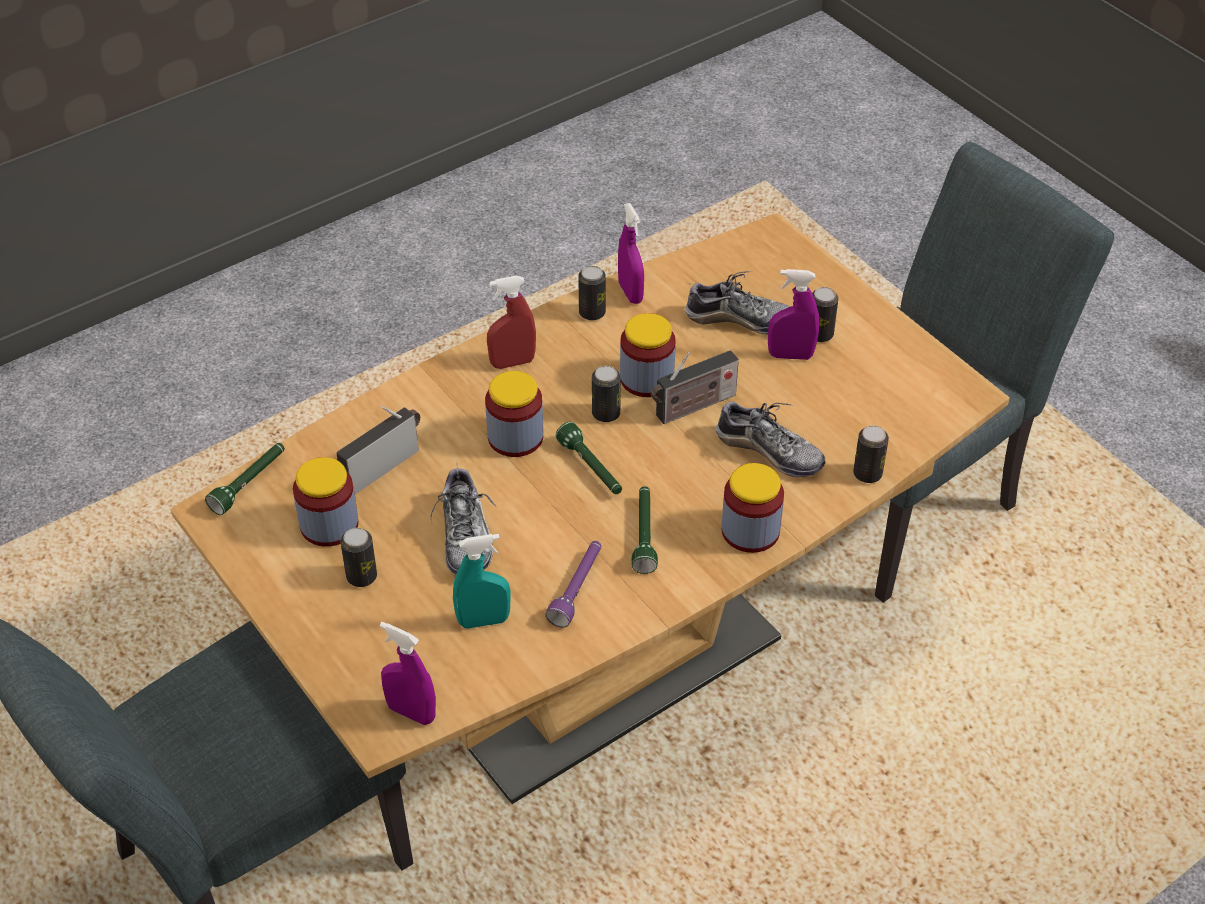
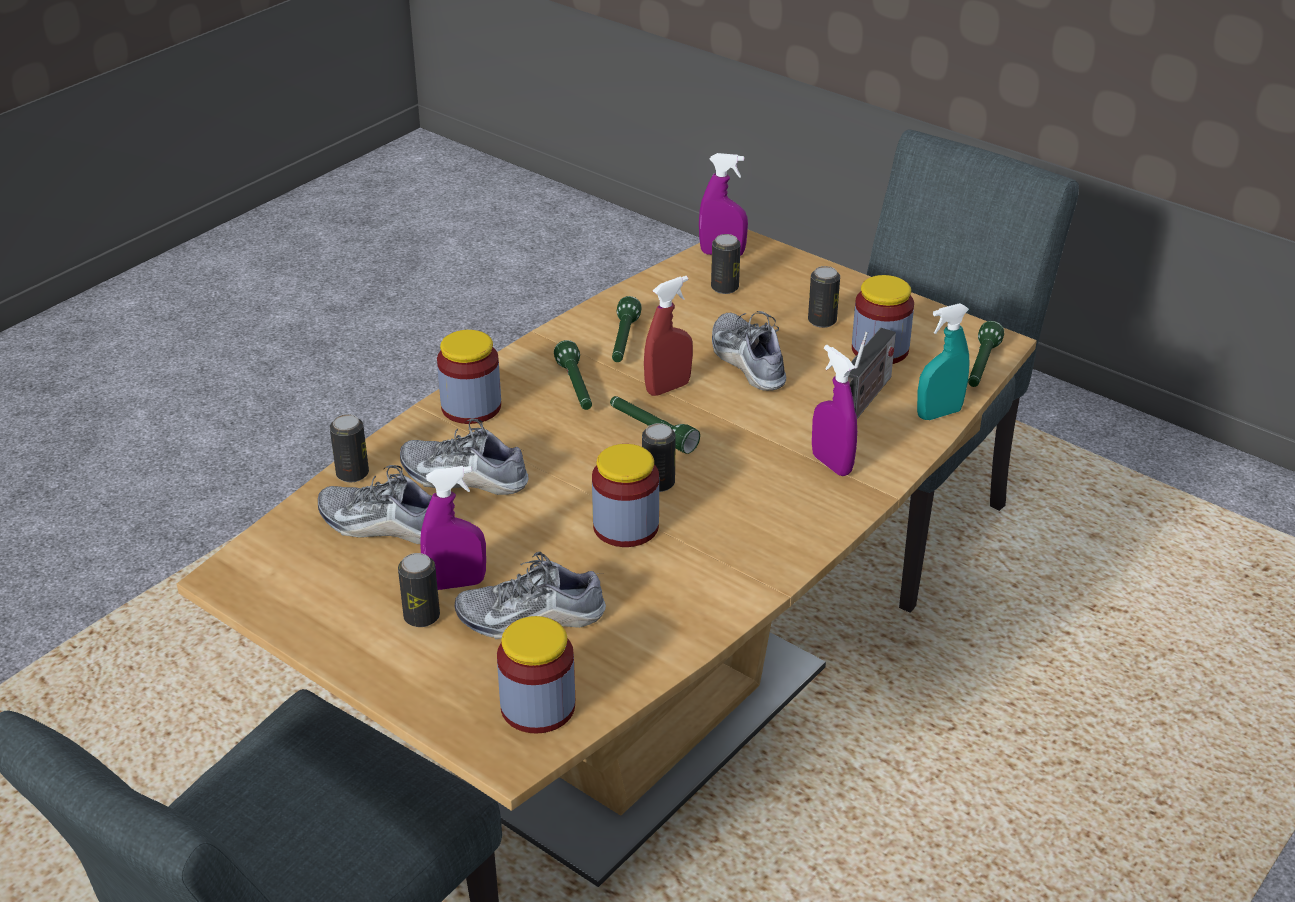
camera: 165 degrees right, 10 degrees down
turquoise spray bottle [453,534,511,629] -> turquoise spray bottle moved to [917,303,970,420]
jar [485,371,543,457] -> jar moved to [497,616,575,734]
red spray bottle [487,276,536,369] -> red spray bottle moved to [644,276,693,396]
purple flashlight [546,541,601,627] -> green flashlight [612,296,642,362]
can [578,266,606,321] -> can moved to [711,234,741,294]
purple spray bottle [618,203,644,304] -> purple spray bottle moved to [812,345,857,476]
radio [651,350,739,424] -> none
none -> shoe [318,465,432,544]

